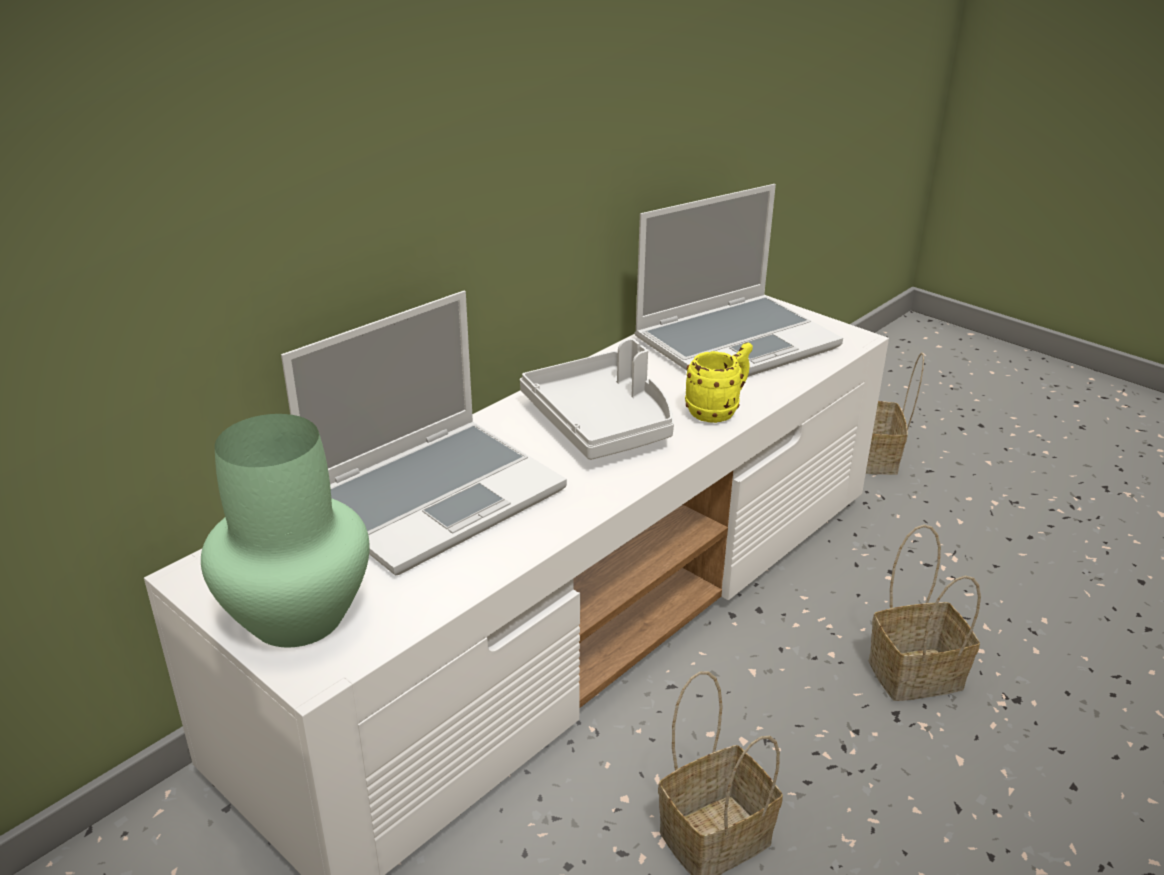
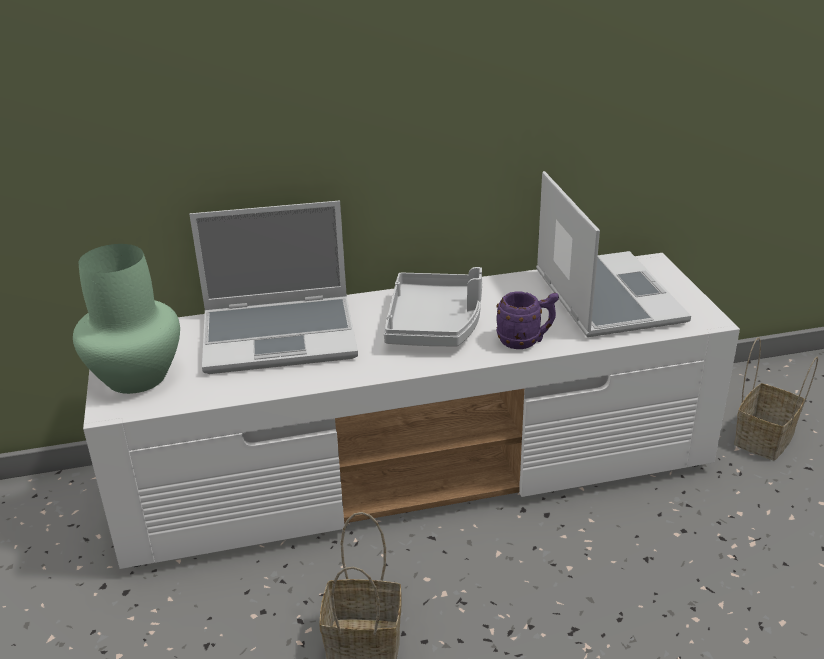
camera: 35 degrees right, 0 degrees up
laptop [634,184,843,377] -> laptop turned 105 degrees counterclockwise [536,171,691,337]
yellow mug [685,342,753,423] -> purple mug [496,292,559,349]
basket [869,525,981,701] -> none

